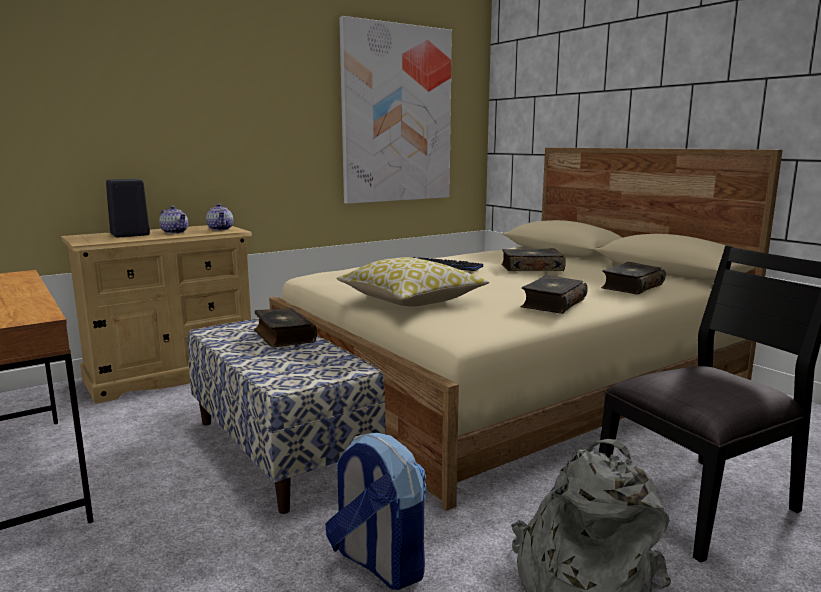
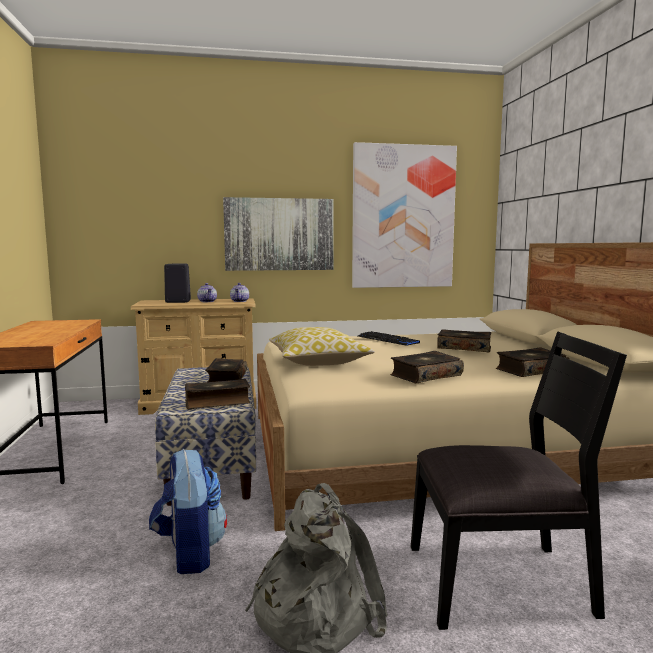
camera: 25 degrees right, 5 degrees down
none -> book [185,379,250,409]
none -> picture [223,197,334,271]

